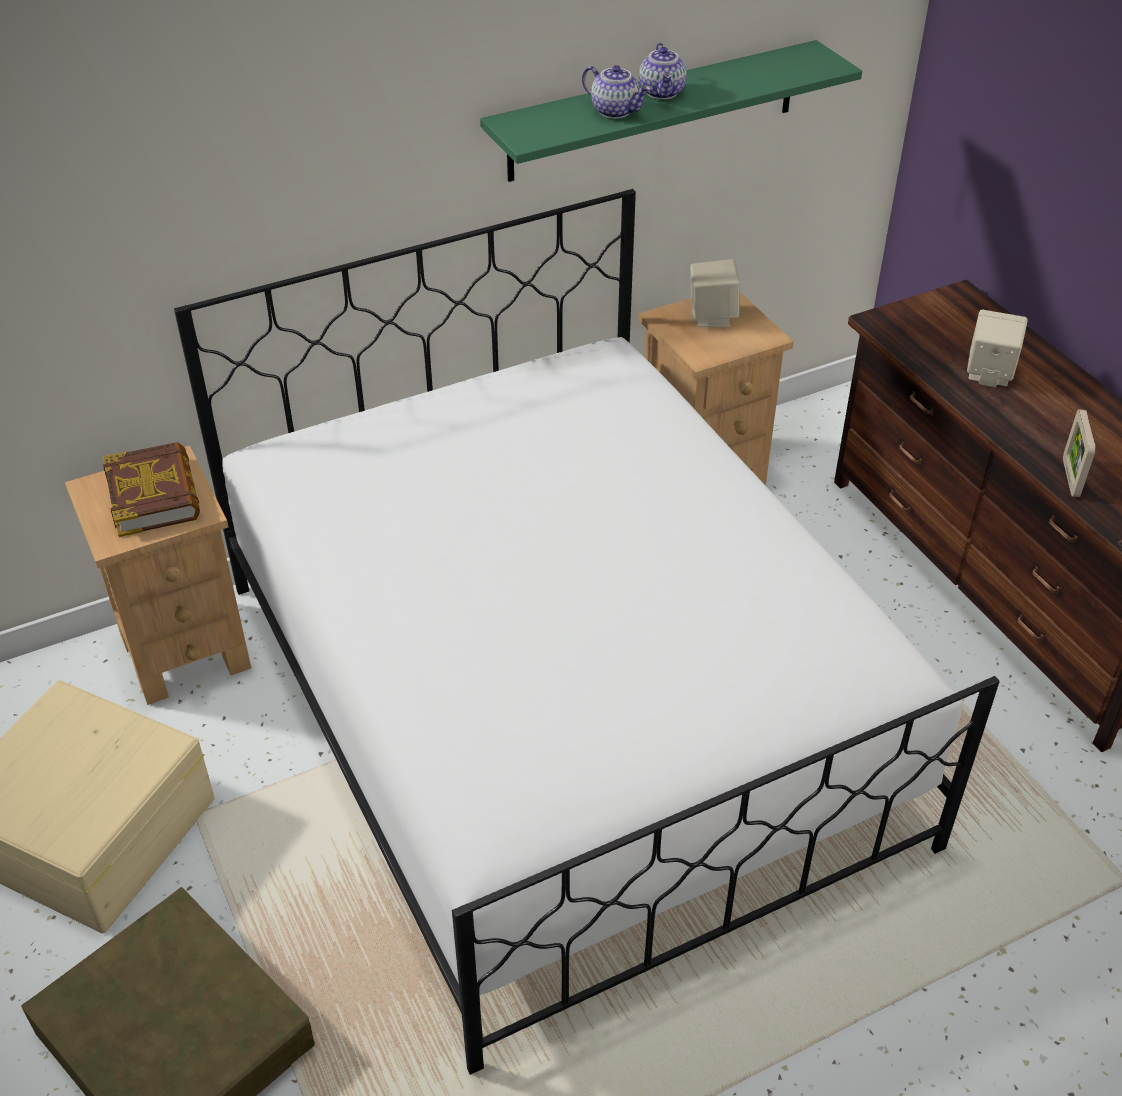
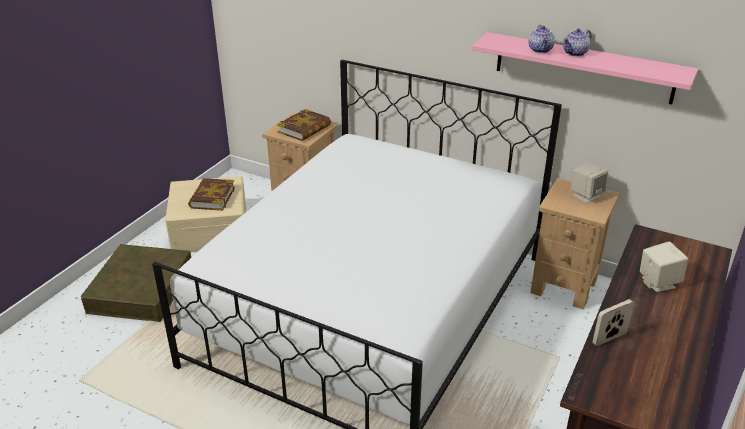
camera: 55 degrees right, 10 degrees down
green shelf [480,40,862,182] -> pink shelf [471,32,698,104]
none -> book [188,178,235,211]

